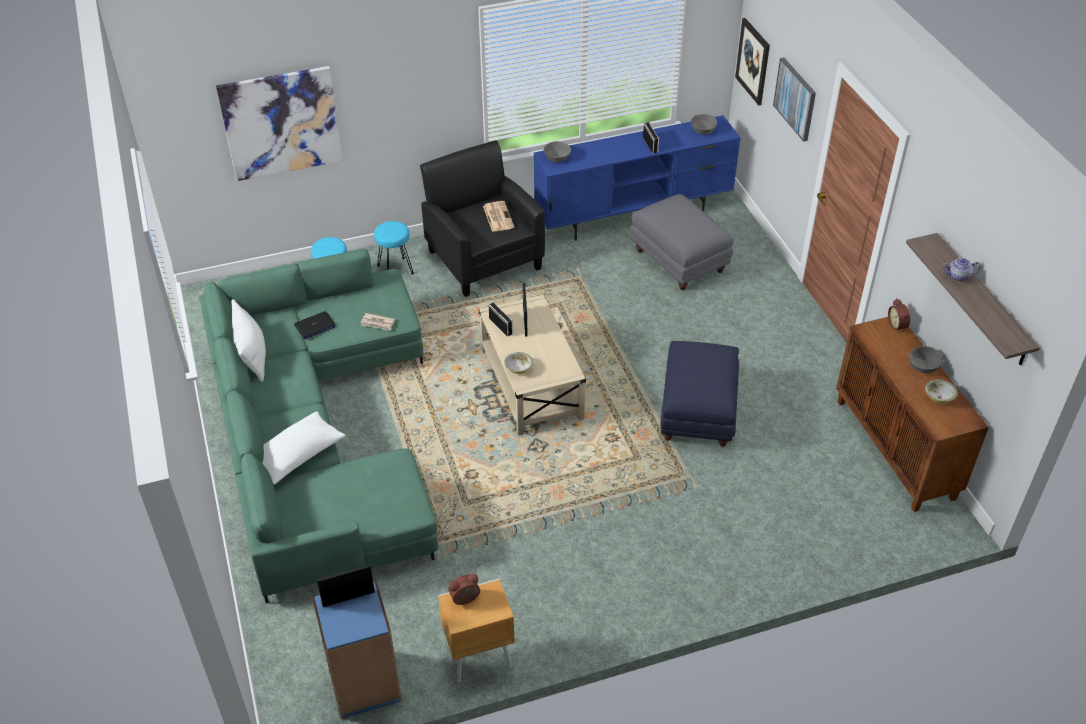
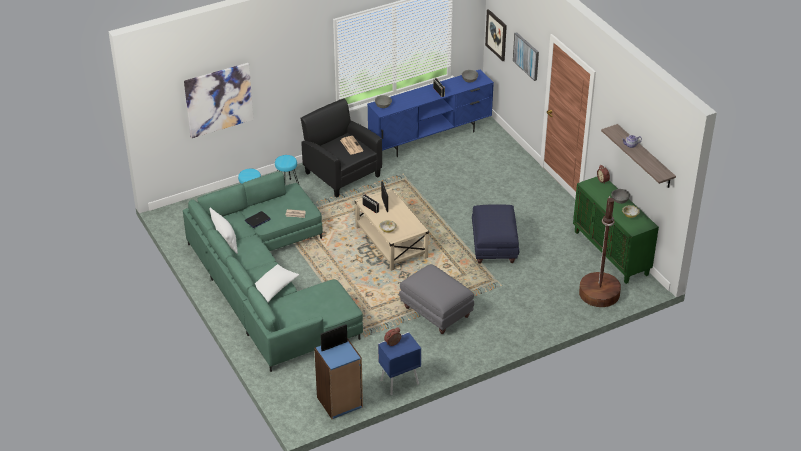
camera: 10 degrees left, 5 degrees down
brown nightstand [438,579,515,683] -> blue nightstand [378,332,421,395]
grey ottoman [630,194,734,290] -> grey ottoman moved to [399,264,474,334]
brown cabinet [836,317,989,512] -> green cabinet [573,177,659,284]
none -> brown floor lamp [579,196,621,307]

